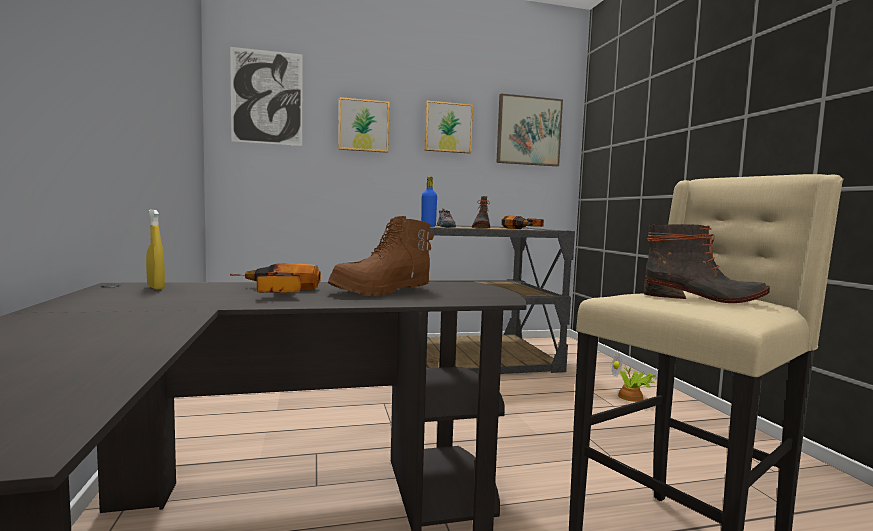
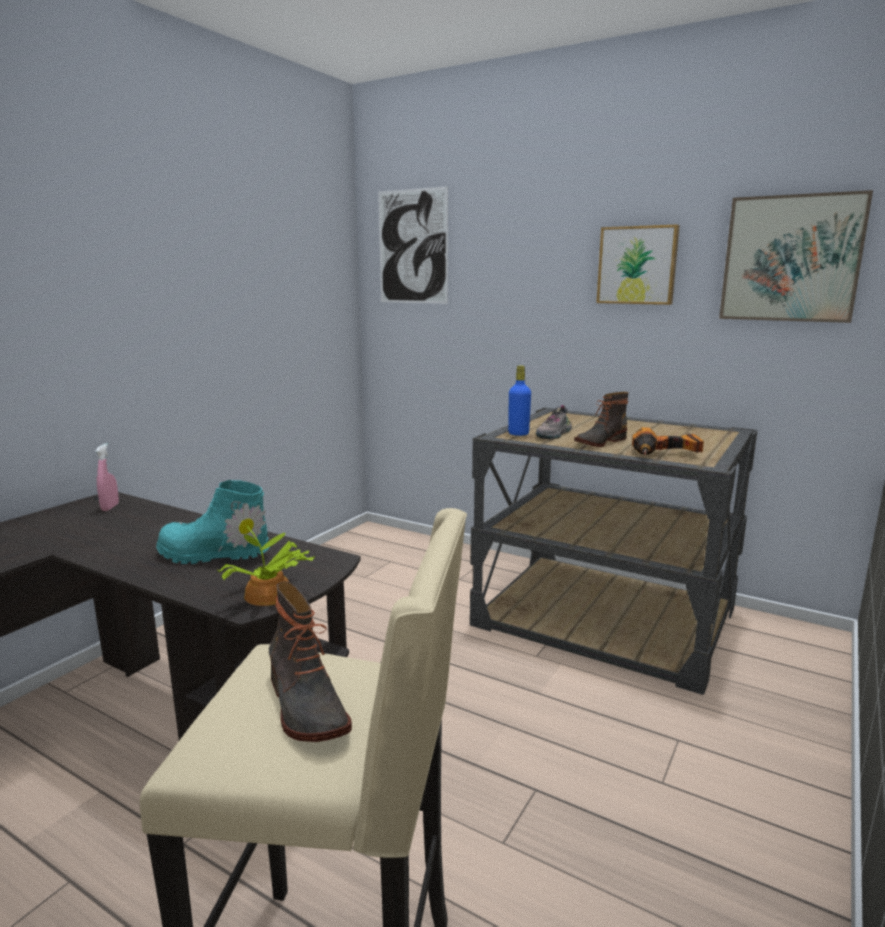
camera: 45 degrees right, 10 degrees up
yellow spray bottle [146,209,165,290] -> pink spray bottle [95,443,119,511]
power drill [230,263,321,293] -> none
brown boot [328,216,434,296] -> turquoise boot [156,480,270,564]
picture [338,97,390,153] -> none
potted plant [611,354,656,402] -> potted plant moved to [218,503,315,606]

